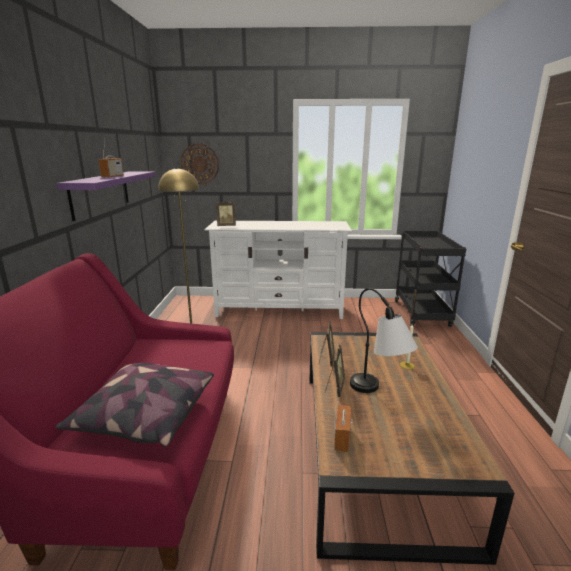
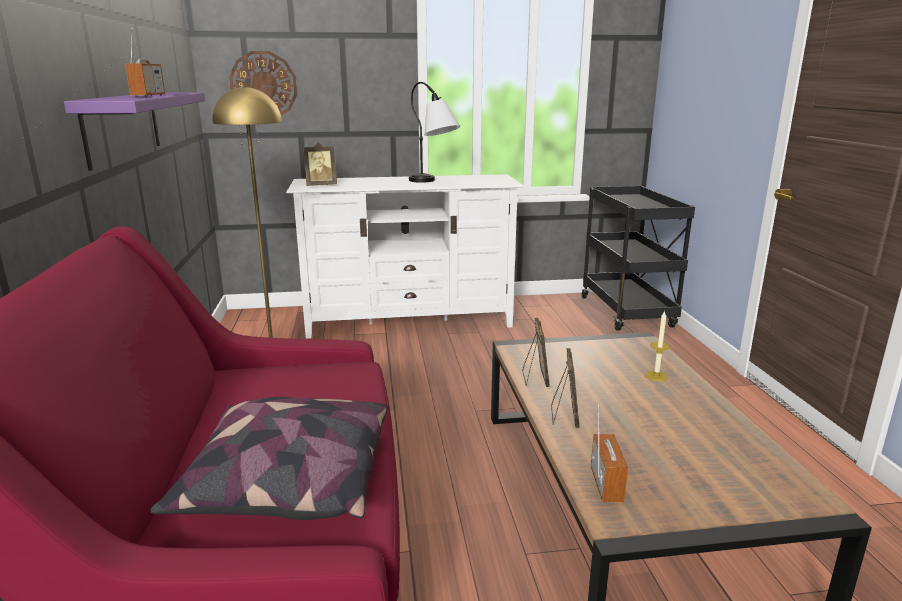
camera: 10 degrees left, 0 degrees up
table lamp [350,288,418,393] -> table lamp moved to [409,82,460,183]

